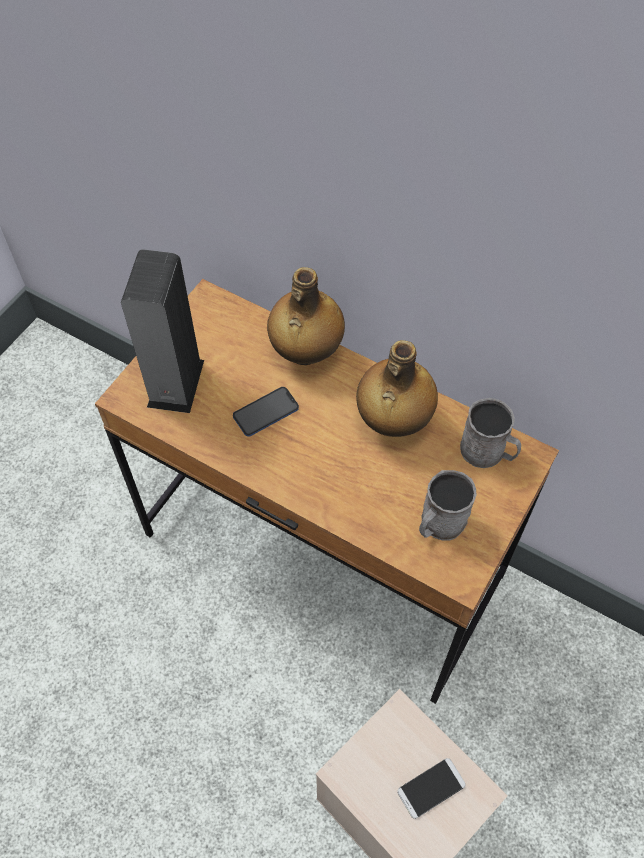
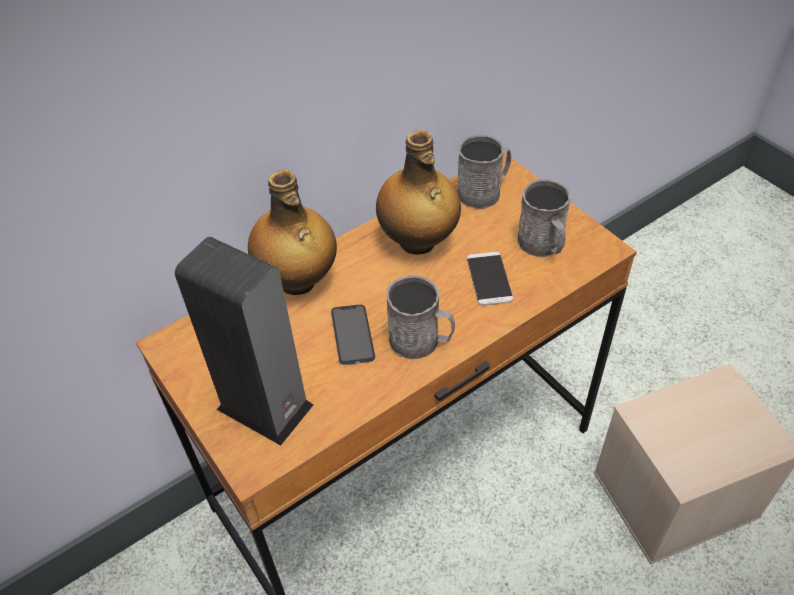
camera: 65 degrees left, 10 degrees down
phone [397,758,465,819] -> phone moved to [467,252,513,306]
none -> grey mug [386,275,455,359]

